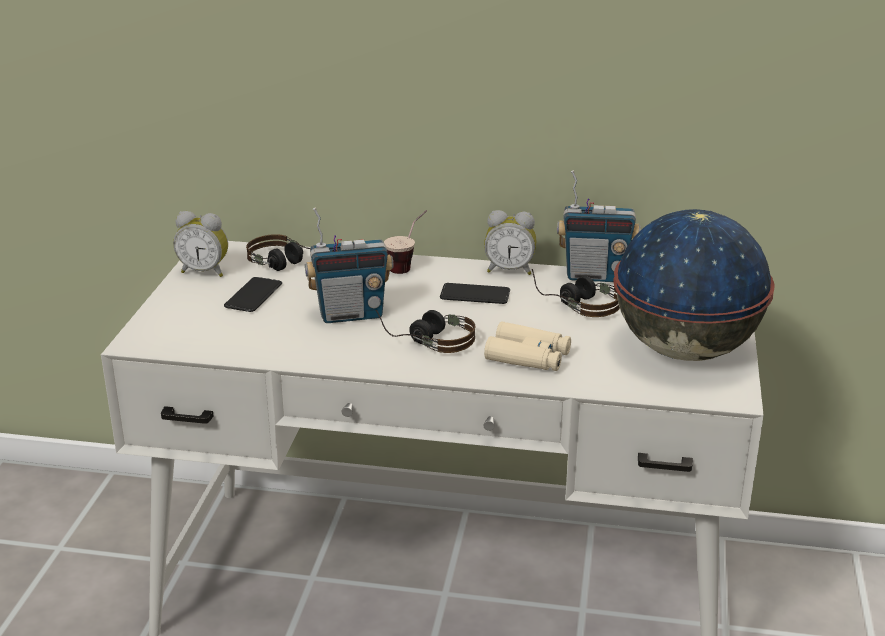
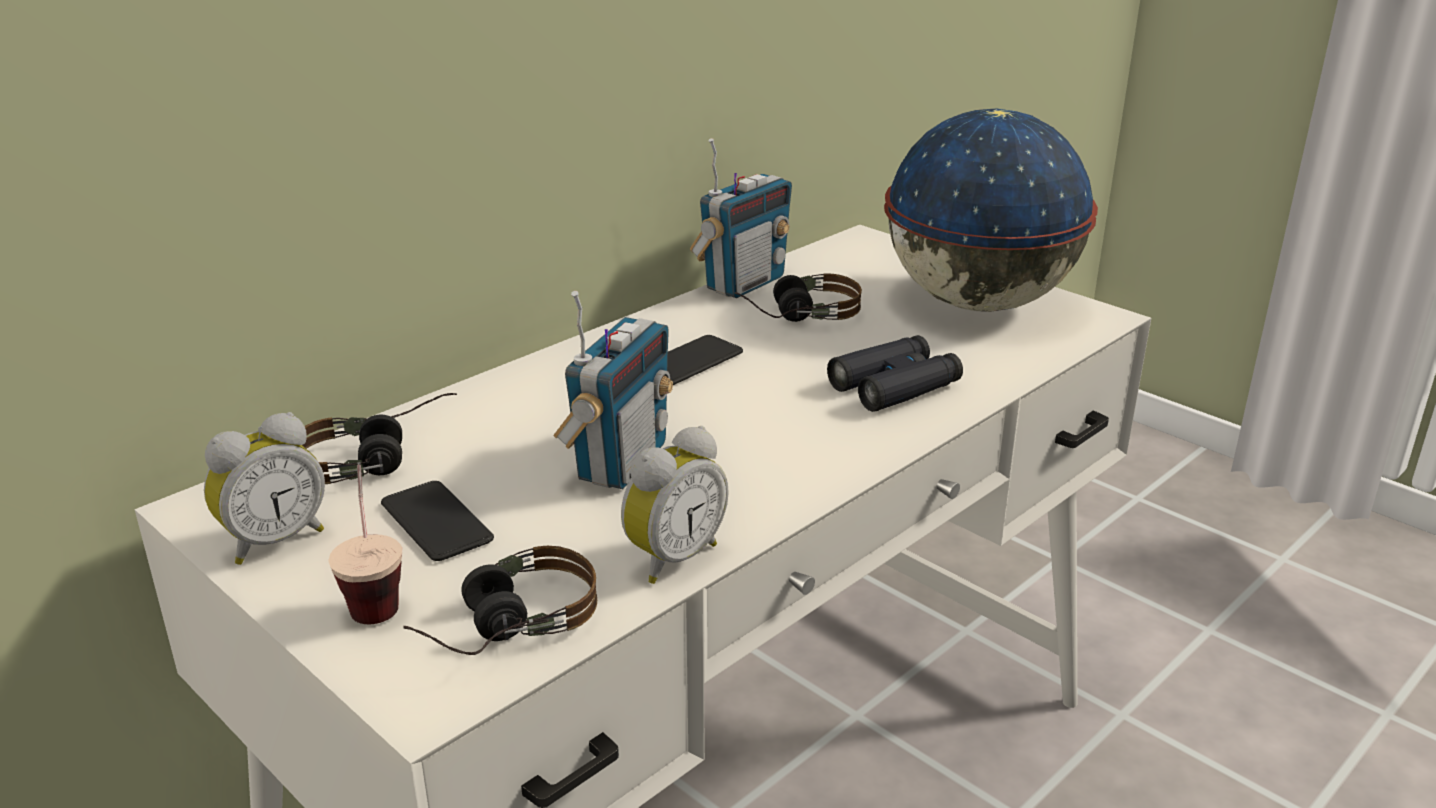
camera: 55 degrees left, 0 degrees up
headphones [376,310,475,353] -> headphones moved to [403,546,597,655]
cup [384,210,427,274] -> cup moved to [328,464,402,624]
alarm clock [484,210,537,275] -> alarm clock moved to [621,426,729,584]
beige binoculars [484,322,571,371] -> black binoculars [827,335,963,412]

